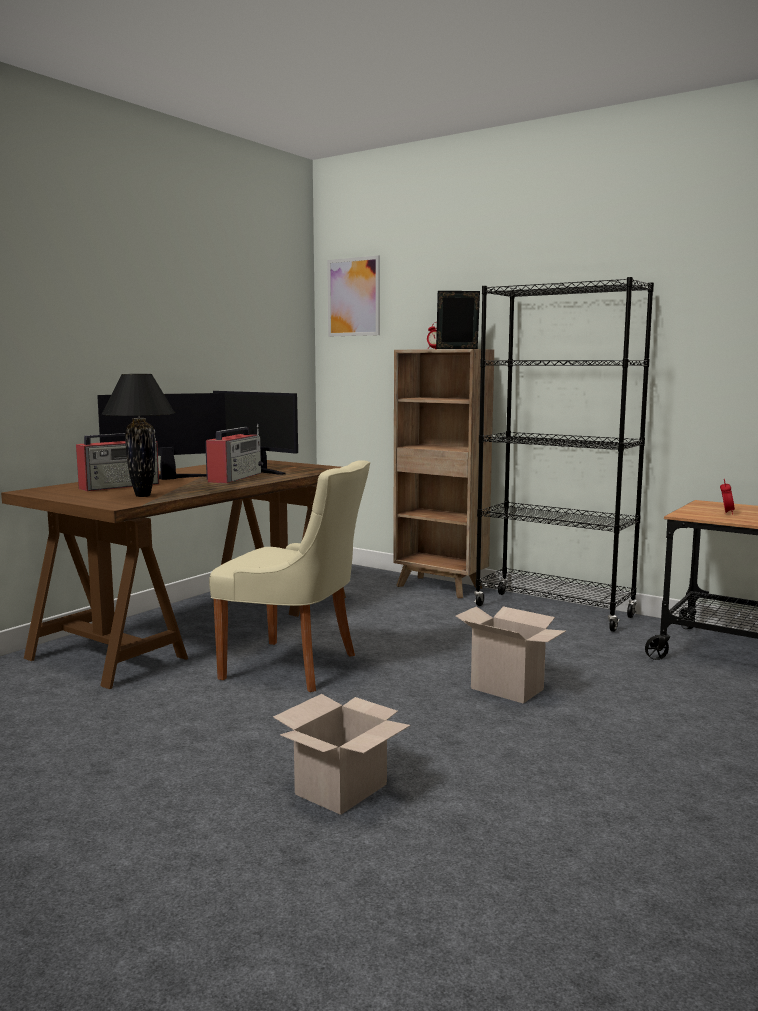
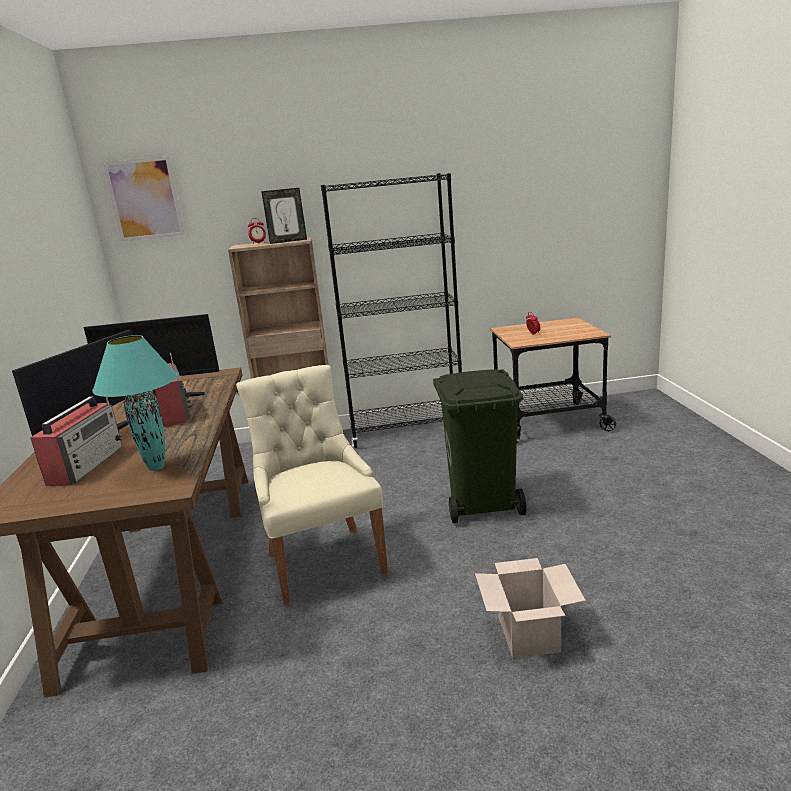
camera: 40 degrees left, 10 degrees up
black table lamp [102,374,175,497] -> turquoise table lamp [92,335,177,471]
beige chair [209,460,370,692] -> beige chair turned 90 degrees counterclockwise [236,365,388,606]
picture frame [436,291,480,349] -> picture frame turned 150 degrees counterclockwise [261,188,307,244]
cardboard box [456,606,566,703] -> green trash can [433,369,527,523]

